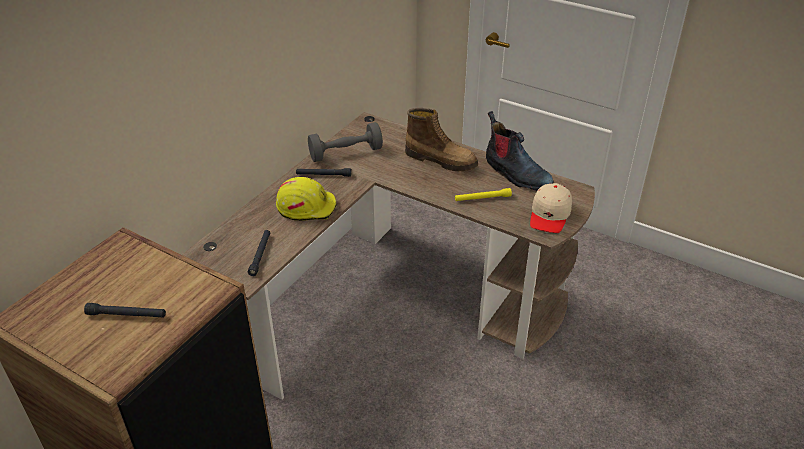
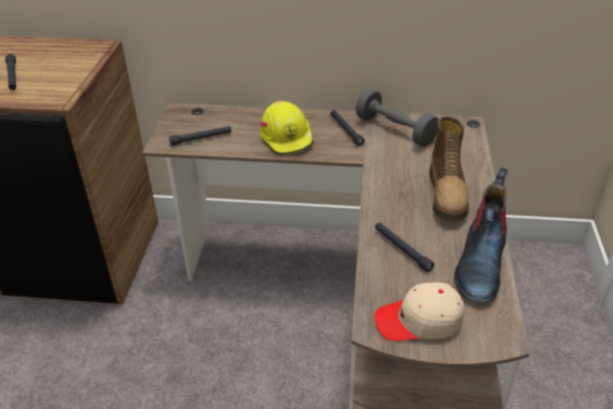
camera: 65 degrees right, 0 degrees up
yellow flashlight [455,188,512,201] -> black flashlight [375,222,434,272]

